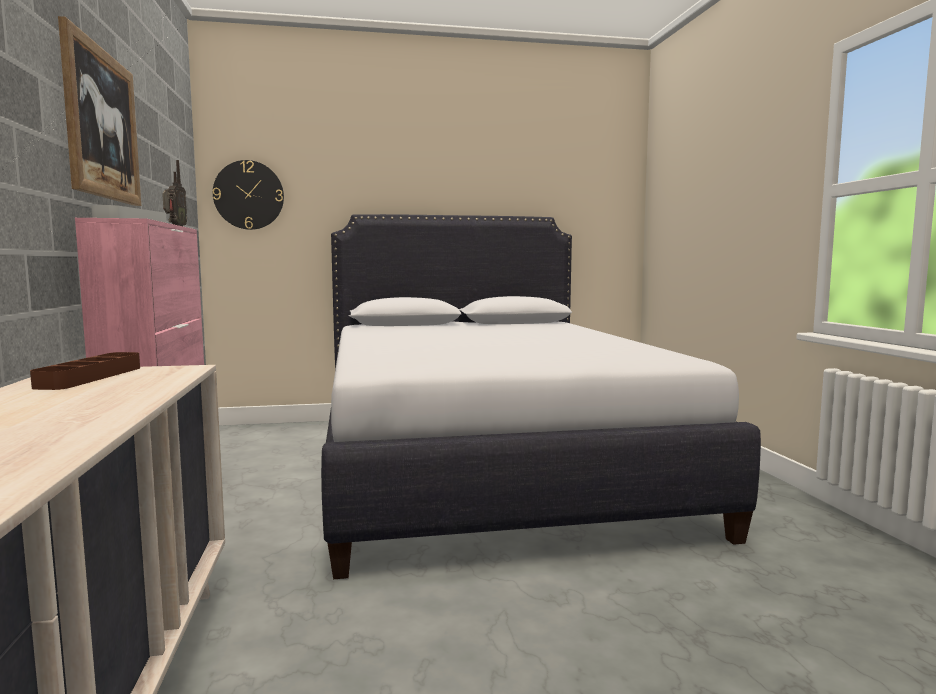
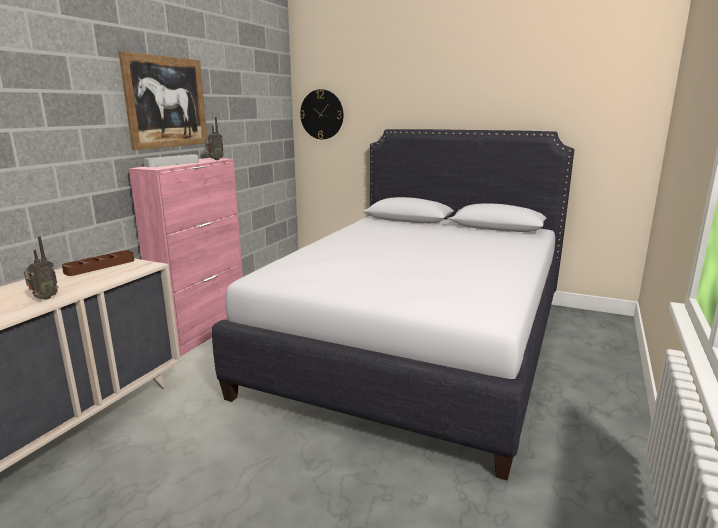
camera: 35 degrees right, 10 degrees up
none -> radio [24,236,58,300]

